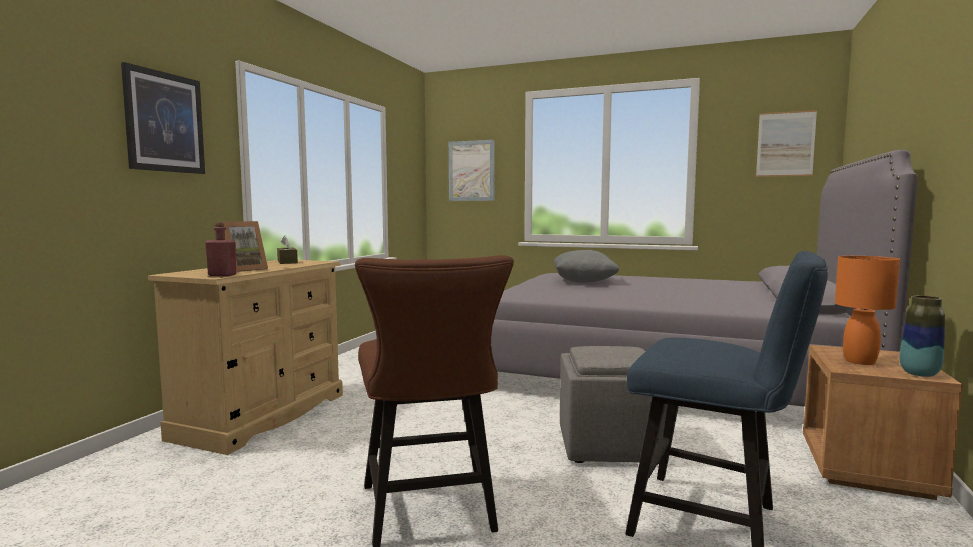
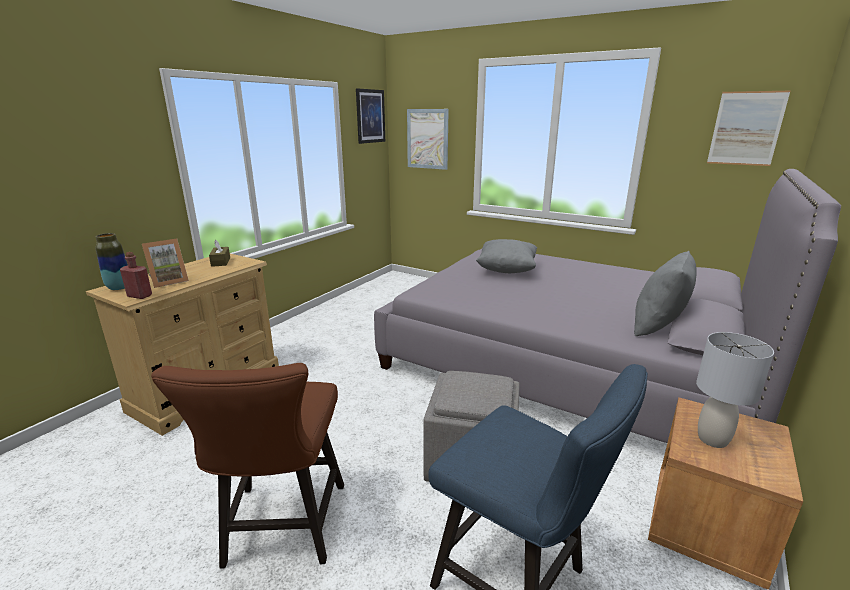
camera: 10 degrees right, 15 degrees up
picture [121,62,205,174] -> picture moved to [356,88,385,144]
orange table lamp [835,256,900,365] -> grey table lamp [696,332,774,448]
vase [900,295,945,377] -> vase moved to [96,233,128,290]
none -> grey pillow [634,251,697,336]

